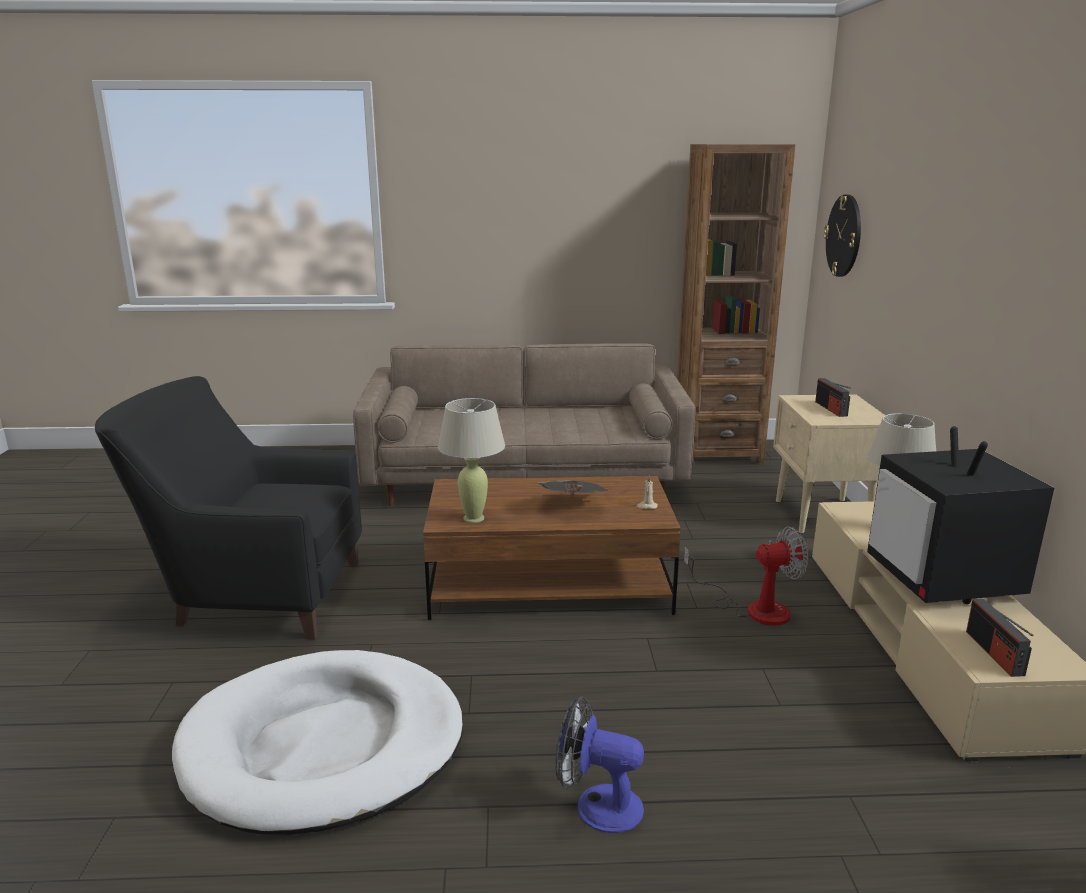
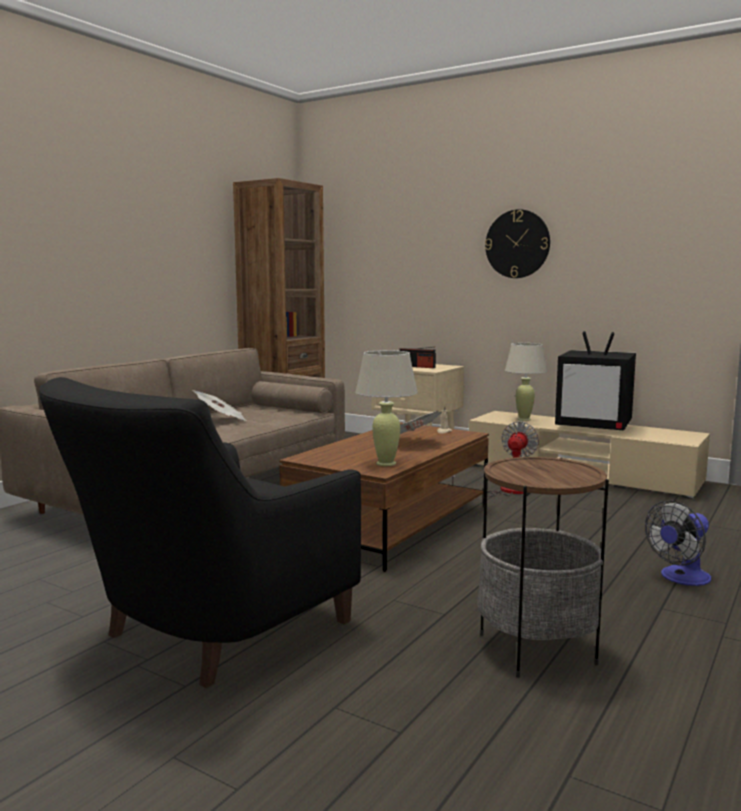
camera: 55 degrees left, 10 degrees down
white dog bed [172,650,464,835] -> side table [477,457,609,678]
wall clock [824,195,861,277] -> wall clock moved to [485,209,550,278]
radio [966,599,1034,677] -> none
none -> newspaper [192,390,247,421]

